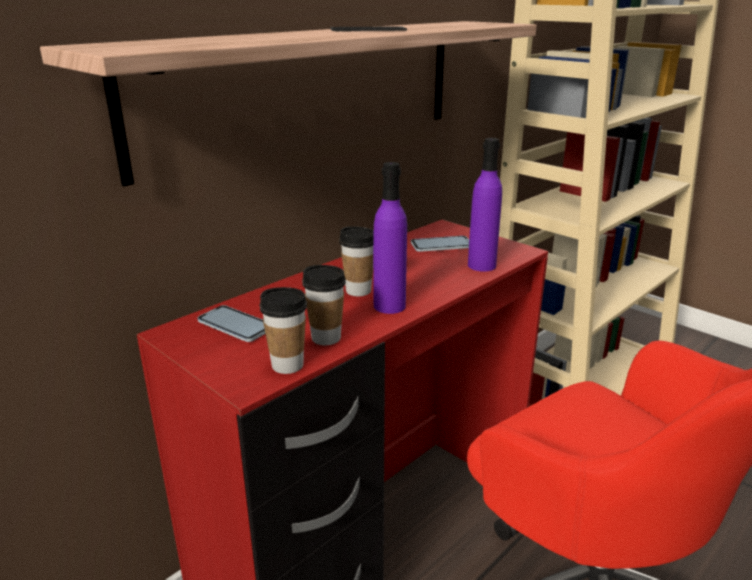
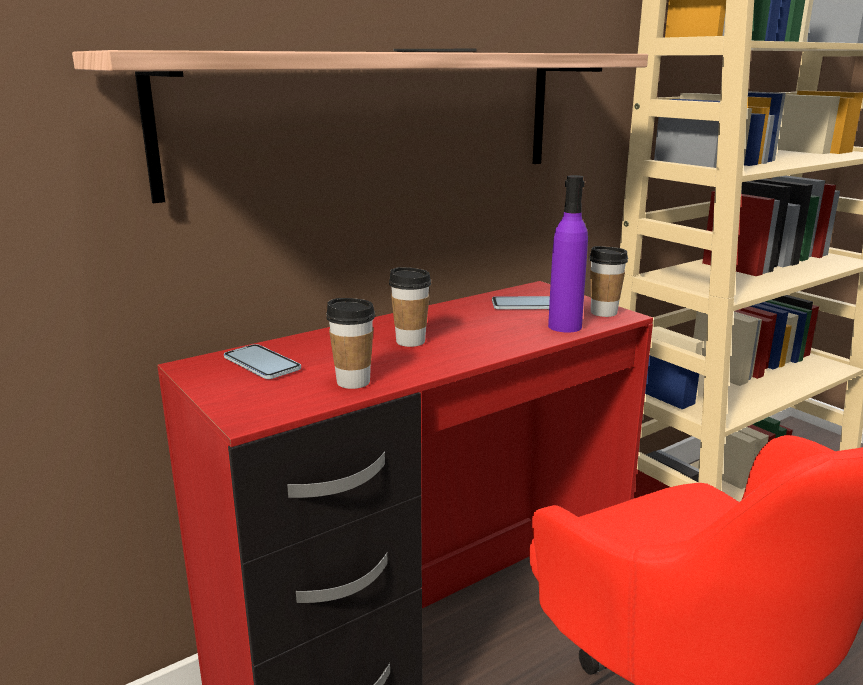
camera: 10 degrees right, 5 degrees down
cup [260,287,307,374] -> cup moved to [589,246,628,317]
purple bottle [373,162,407,314] -> none

